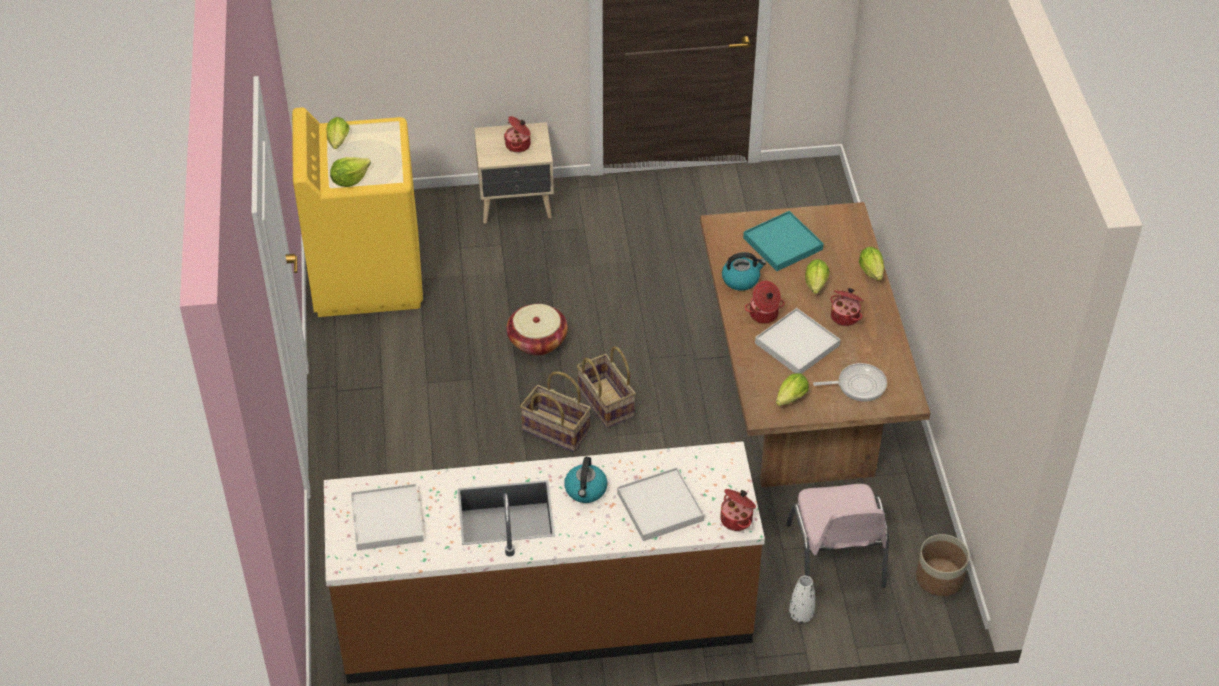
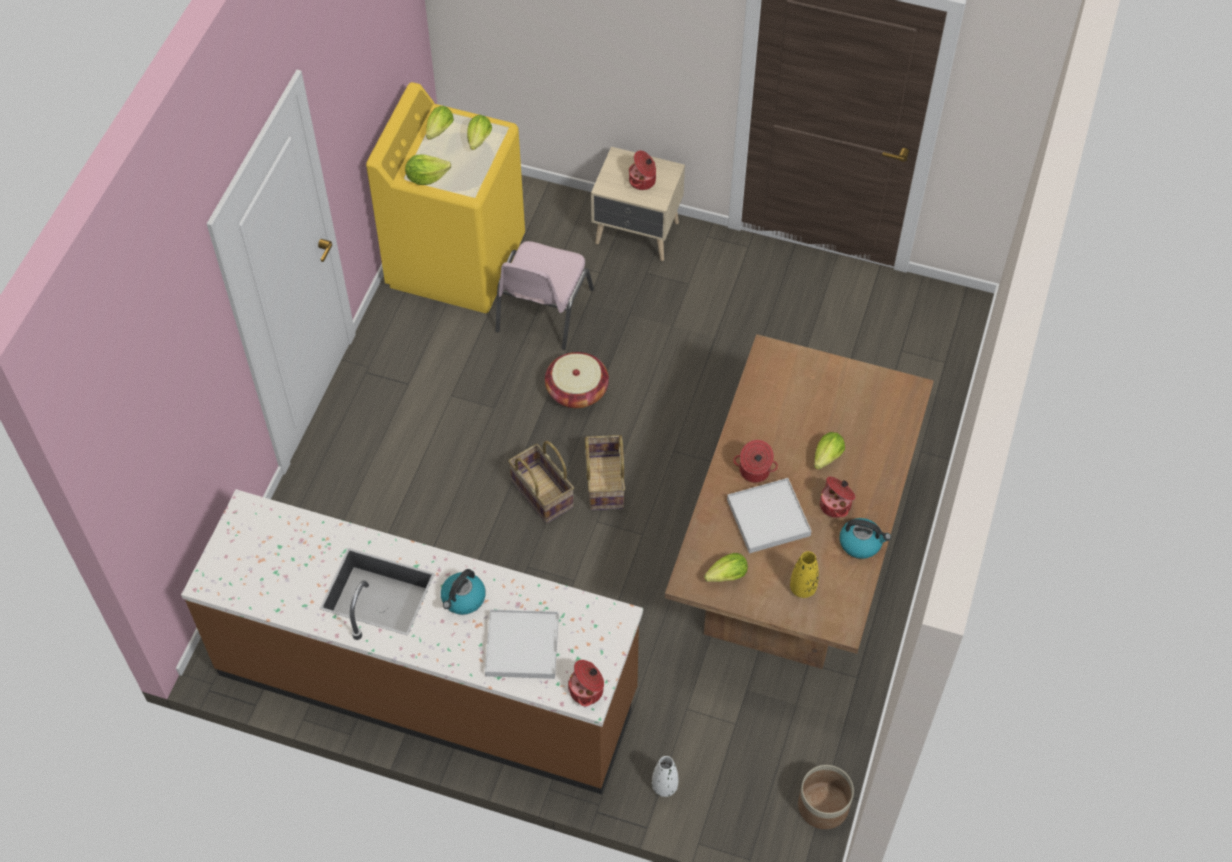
camera: 25 degrees right, 10 degrees up
white tray [351,484,424,551] -> none
kettle [722,252,766,291] -> kettle moved to [839,518,891,559]
turquoise tray [743,211,824,271] -> none
pink chair [786,484,889,588] -> pink chair moved to [495,241,594,350]
frying pan [813,363,887,402] -> yellow vase [790,551,819,598]
lettuce [859,247,884,281] -> lettuce moved to [467,115,492,150]

